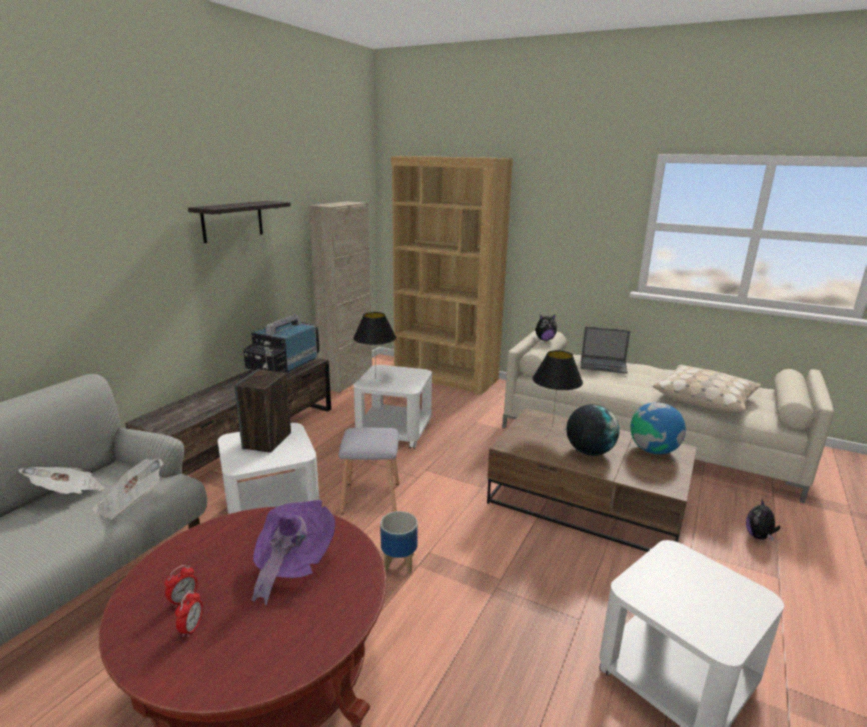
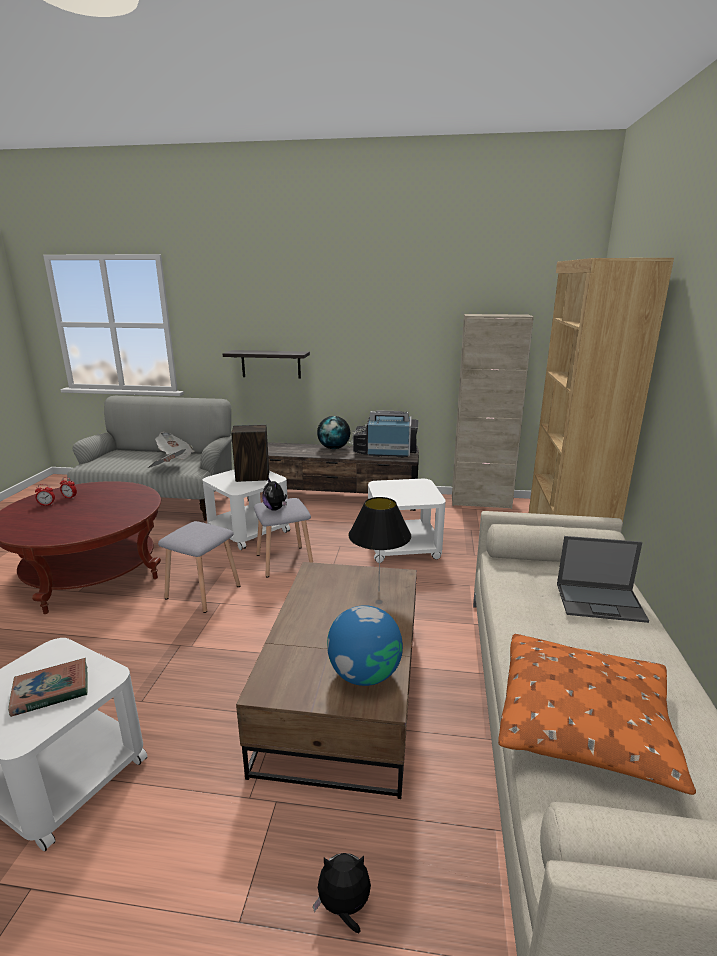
camera: 70 degrees right, 0 degrees up
shelf [188,201,291,243] -> shelf moved to [223,350,310,379]
purple hat [251,500,335,605] -> none
black table lamp [353,312,396,379] -> none
planter [380,511,418,573] -> grey stool [158,521,240,613]
plush toy [535,315,557,341] -> plush toy moved to [262,478,287,511]
globe [567,404,620,456] -> globe moved to [317,416,350,449]
laptop [581,326,630,374] -> laptop turned 75 degrees counterclockwise [557,536,649,623]
beige pillow [653,365,761,412] -> orange pillow [498,634,696,795]
none -> book [8,658,87,717]

